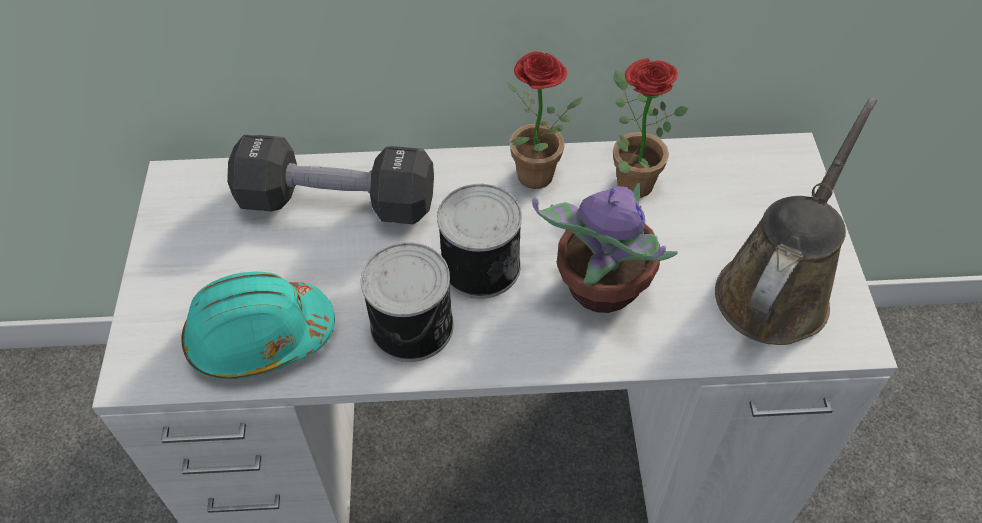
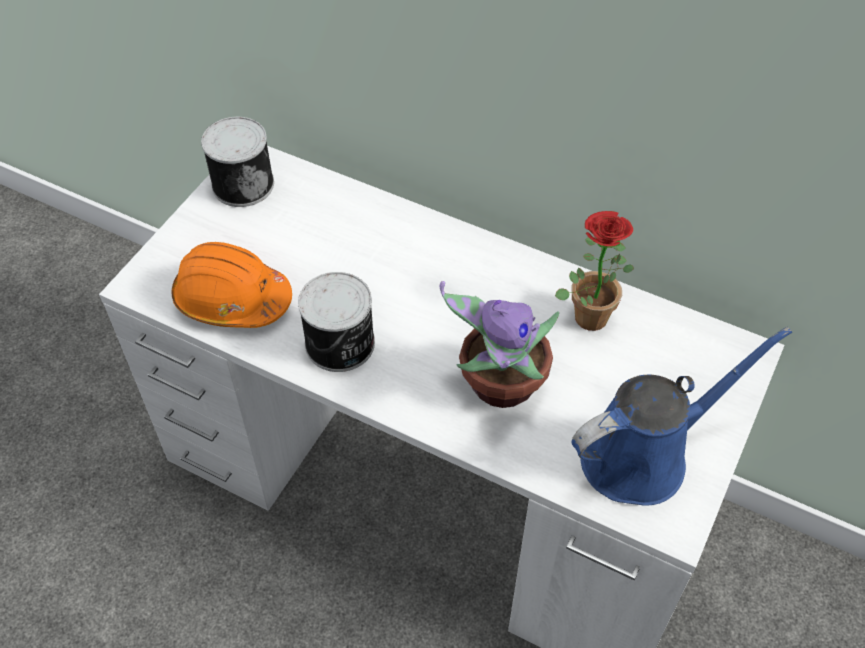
camera: 30 degrees right, 0 degrees up
turquoise hard hat [181,272,335,380] -> orange hard hat [172,242,292,328]
black dumbbell [227,135,434,224] -> none
can [437,184,522,299] -> can moved to [201,117,274,207]
potted plant [507,51,582,189] -> none
brown watering can [715,97,877,345] -> blue watering can [572,327,792,506]

